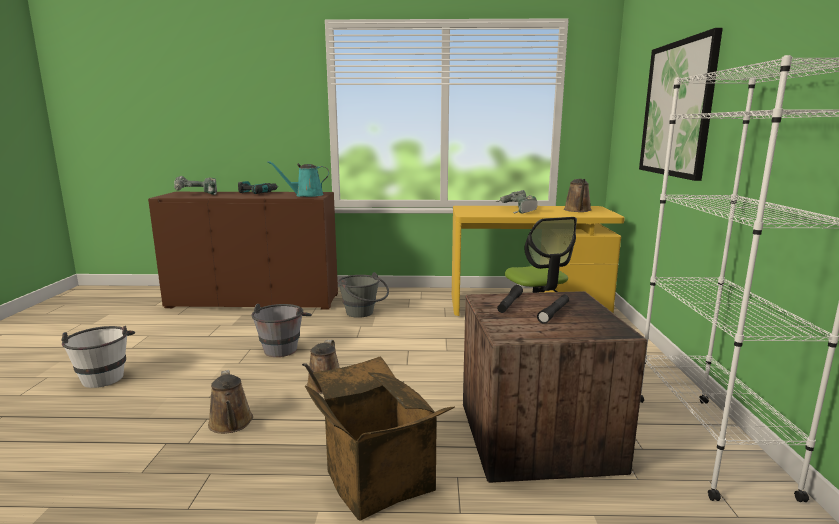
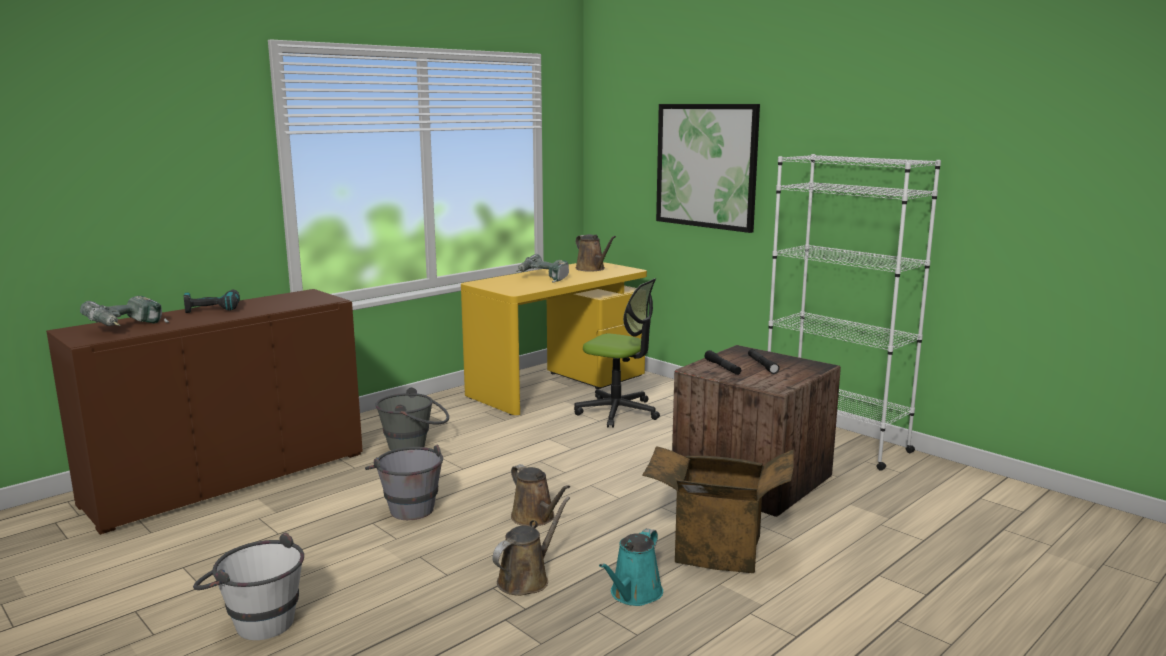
camera: 45 degrees left, 0 degrees up
brown watering can [208,370,253,434] -> brown watering can turned 75 degrees counterclockwise [492,496,570,596]
turquoise watering can [268,161,329,197] -> turquoise watering can moved to [599,528,663,606]

